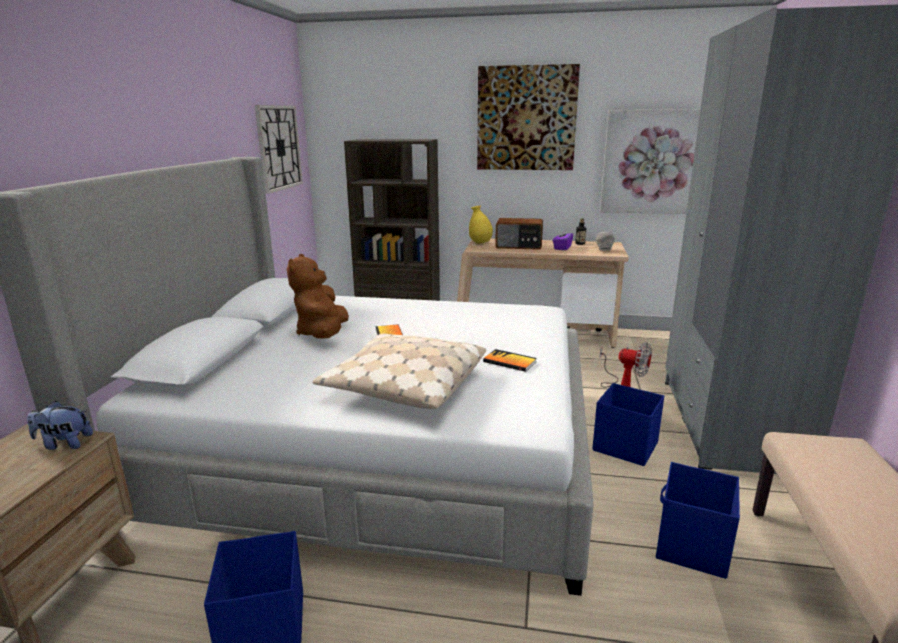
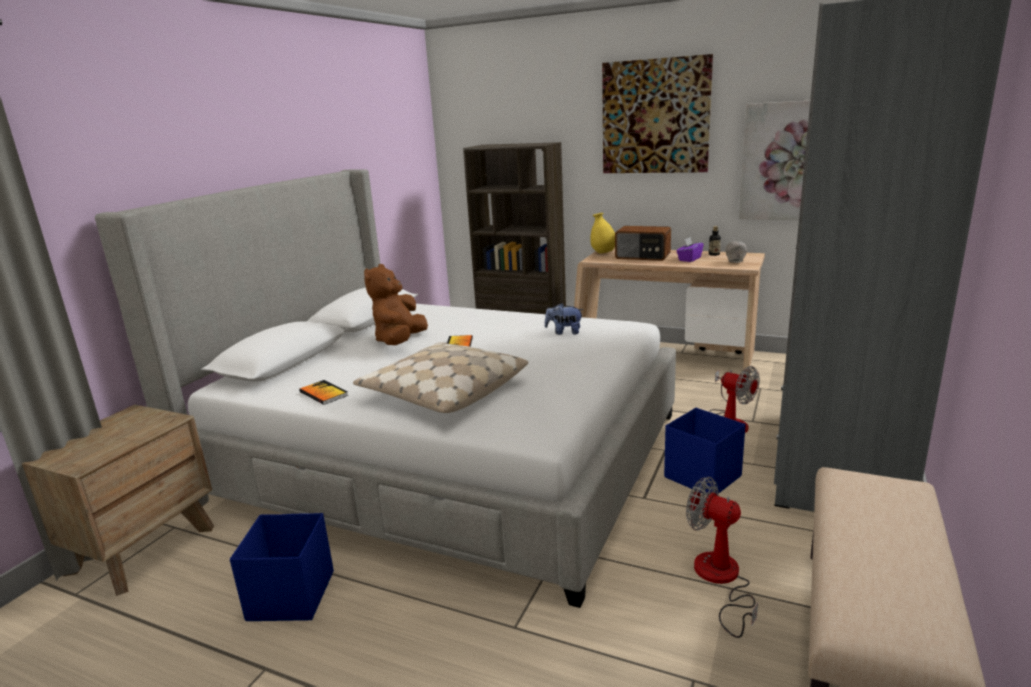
camera: 15 degrees right, 0 degrees up
plush toy [27,401,93,450] -> plush toy moved to [545,303,584,335]
wall clock [255,105,303,194] -> none
book [483,349,537,372] -> book moved to [299,380,349,405]
blue storage box [656,462,740,579] -> fan [686,477,758,638]

